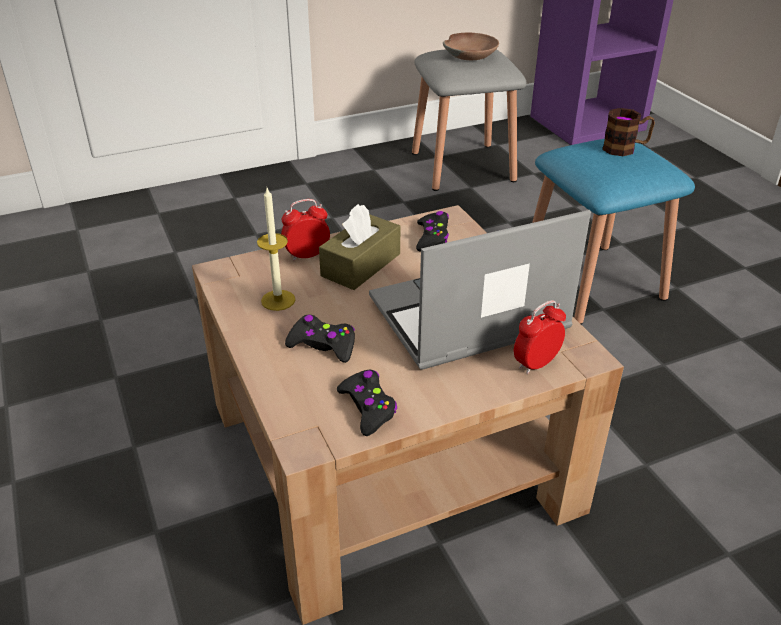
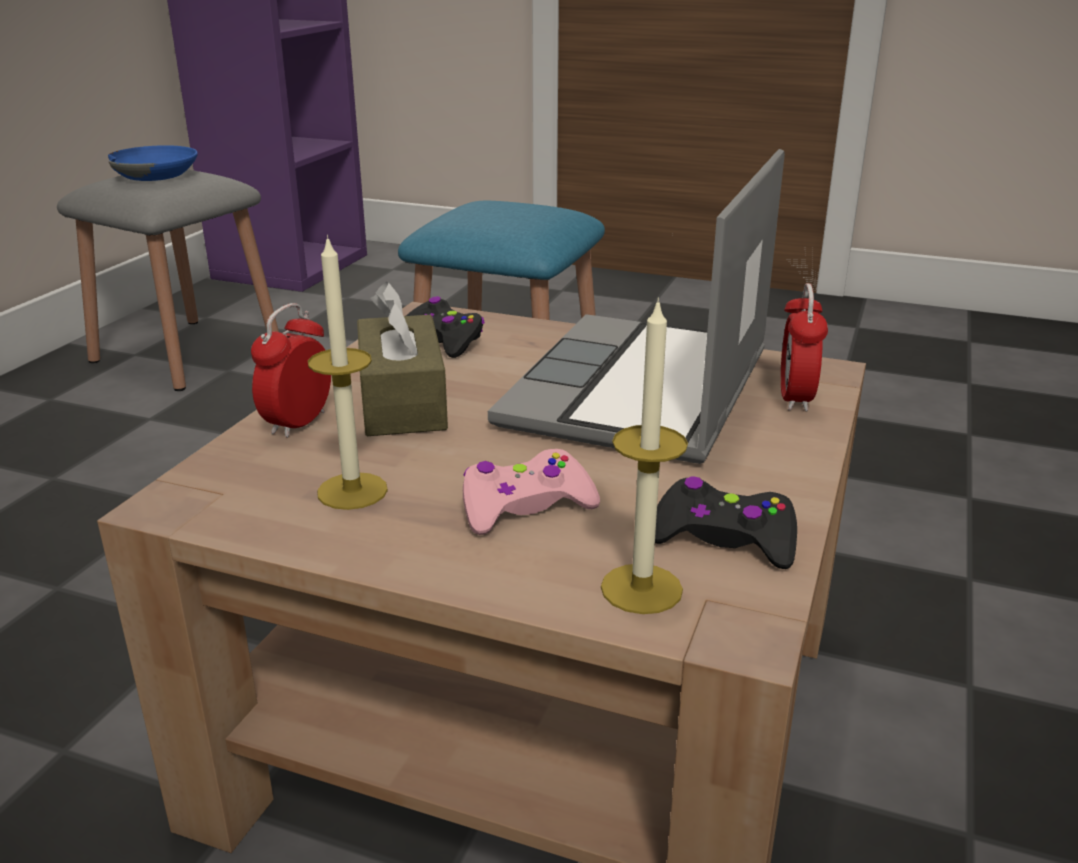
camera: 45 degrees left, 10 degrees down
black game controller [285,315,355,363] -> pink game controller [463,449,600,535]
brown bowl [443,33,499,60] -> blue bowl [108,145,198,181]
mug [602,108,655,156] -> none
none -> candle [601,298,688,614]

